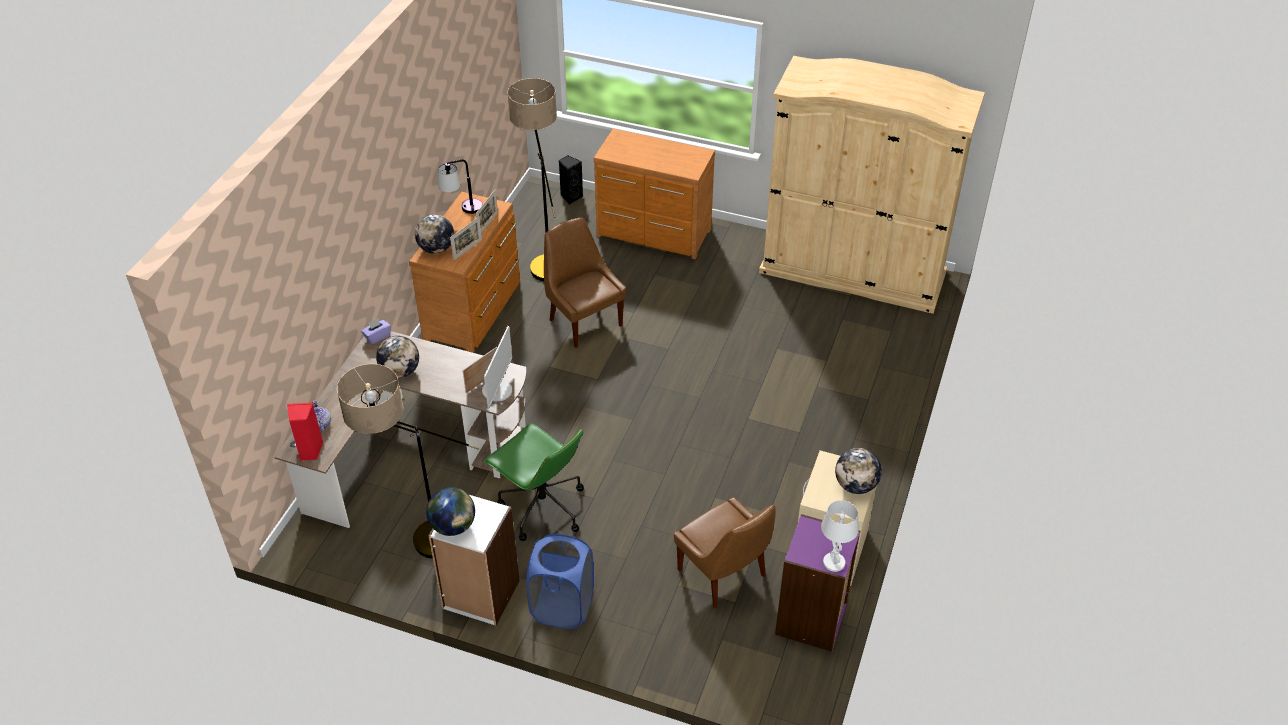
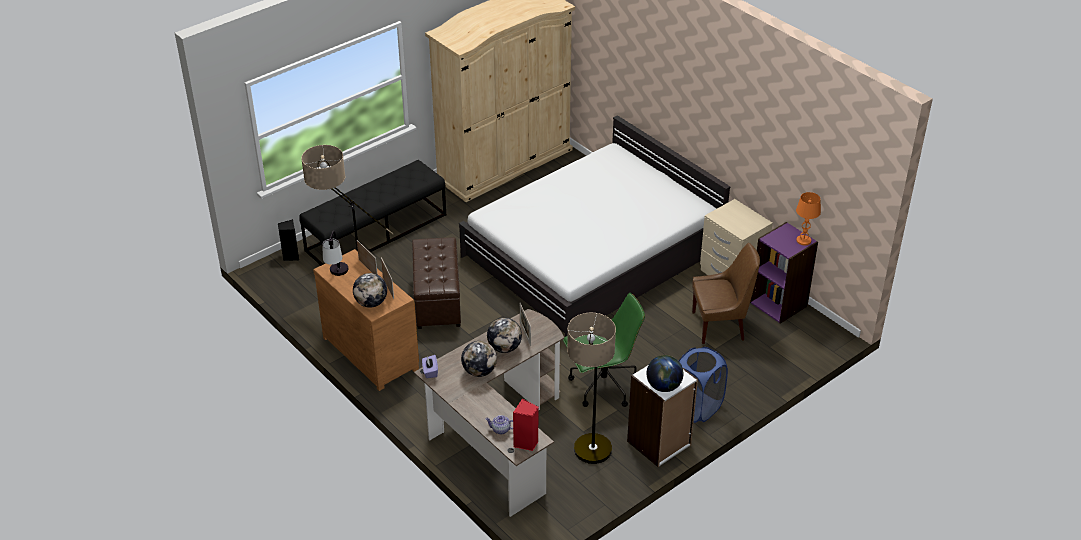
camera: 60 degrees left, 5 degrees down
monitor [482,326,512,408] -> none
brown chair [544,218,626,348] -> brown ottoman [412,237,461,329]
brown dresser [594,129,715,259] -> black bench [299,160,446,265]
white table lamp [821,500,859,572] -> orange table lamp [796,192,821,245]
globe [835,448,882,494] -> globe moved to [487,318,522,353]
none -> white bed [459,115,730,337]

